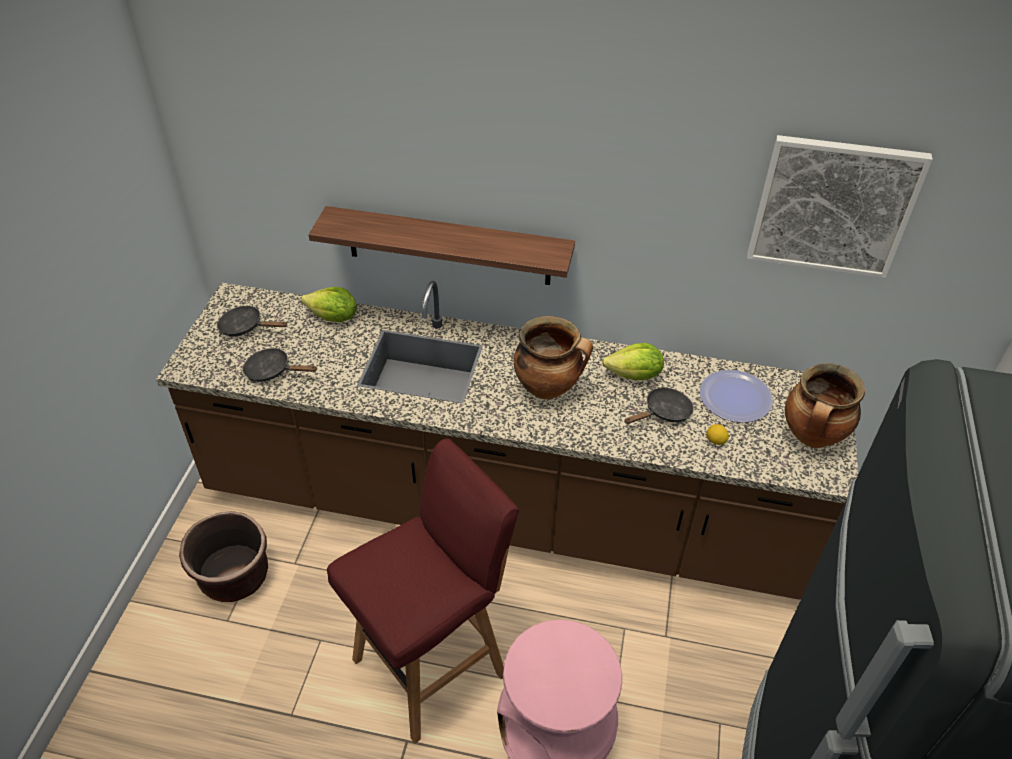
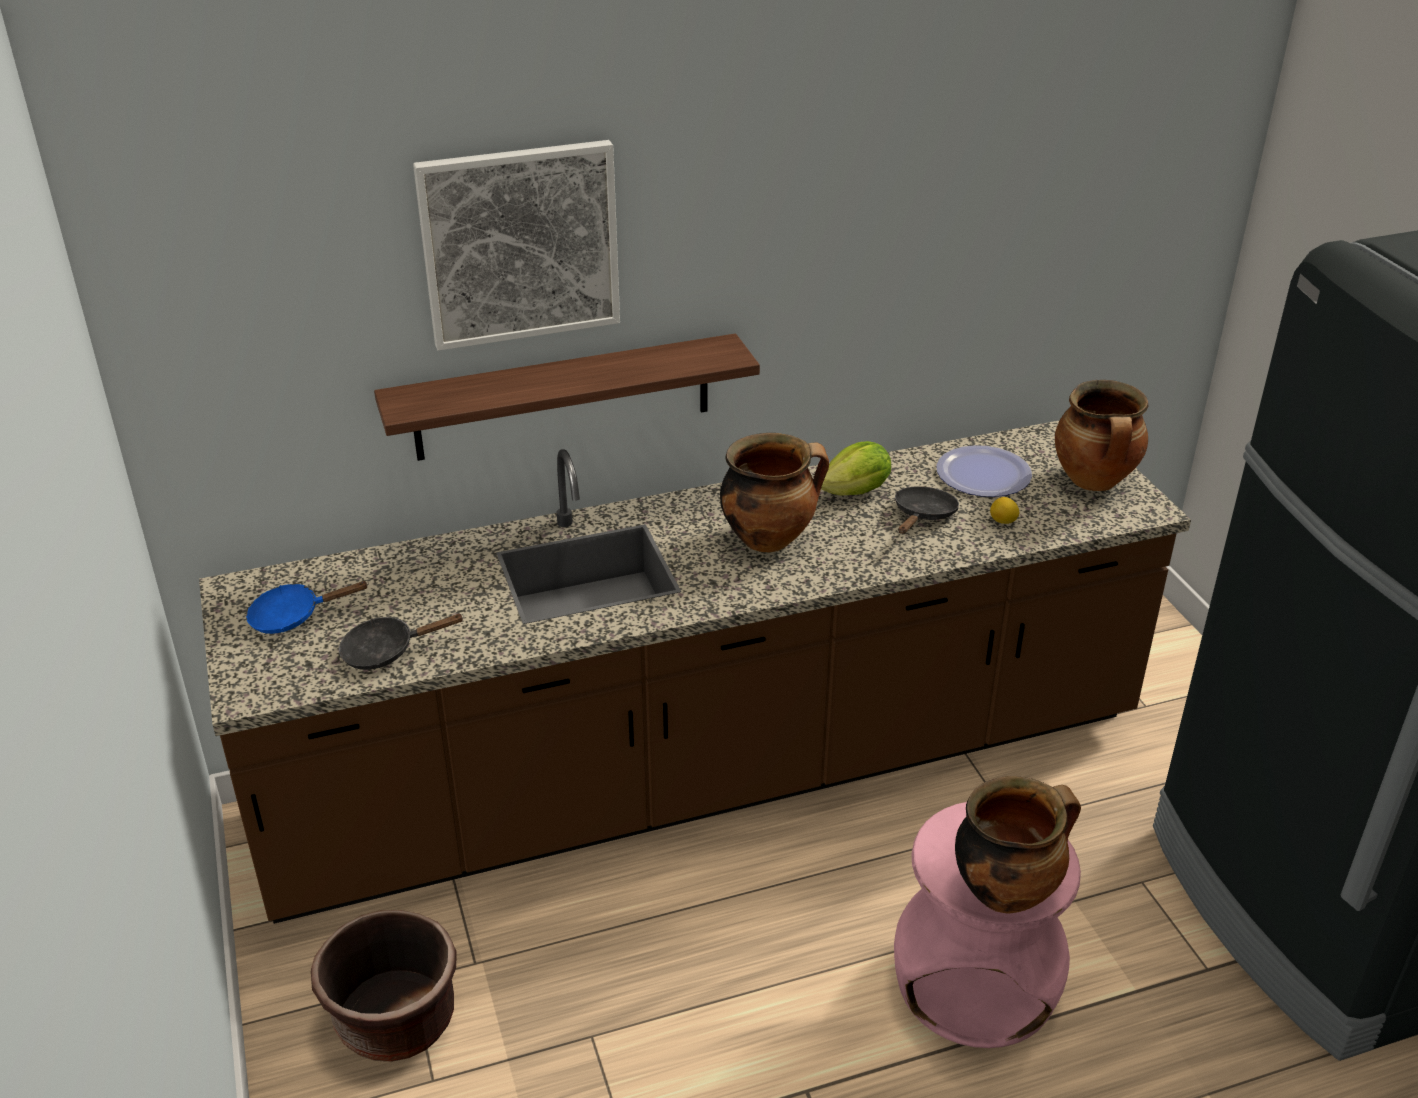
camera: 30 degrees left, 10 degrees down
black frying pan [217,305,288,336] -> blue frying pan [246,581,369,634]
lettuce [301,287,357,322] -> none
red stool [327,438,519,744] -> none
picture [747,135,933,278] -> picture moved to [413,140,620,351]
none -> cooking pot [955,776,1081,914]

